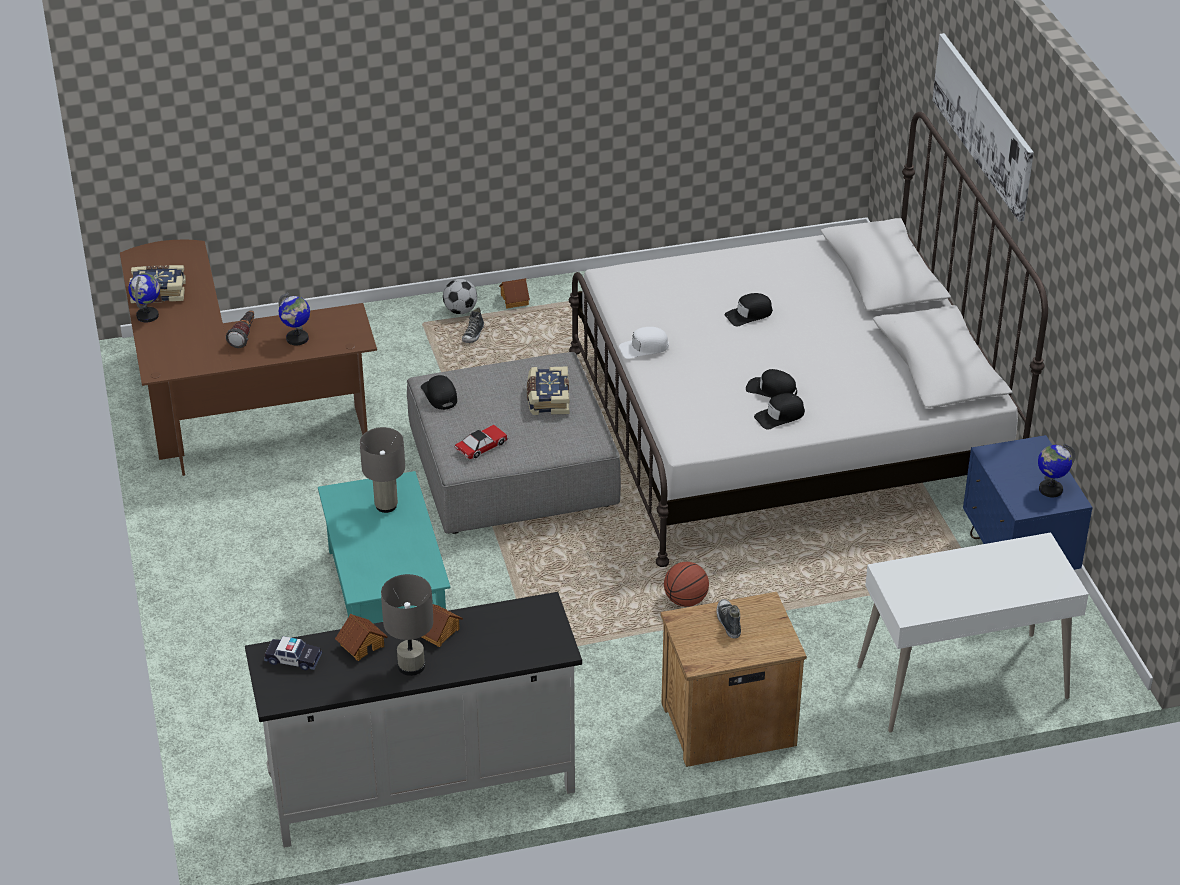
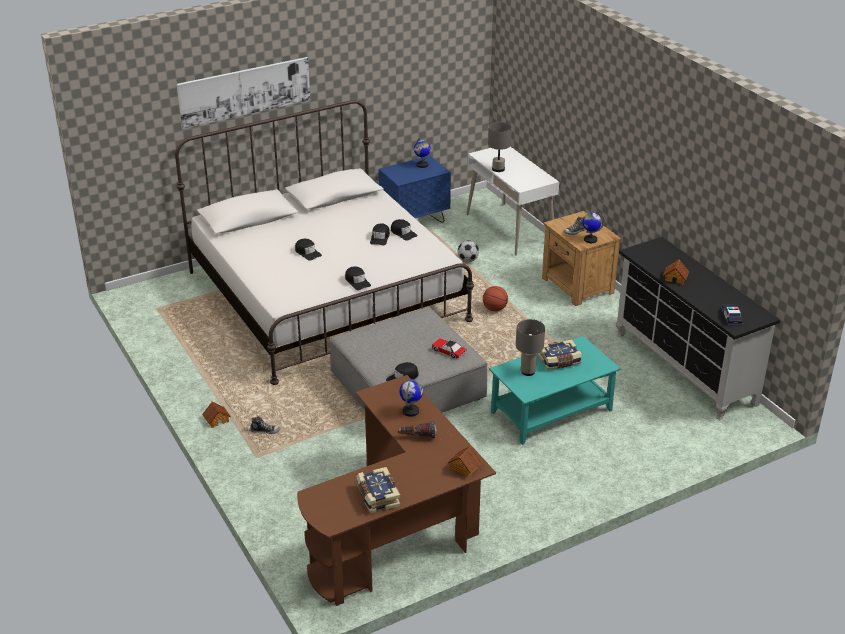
camera: 105 degrees left, 5 degrees down
globe [128,273,160,323] -> globe moved to [583,212,605,243]
toy house [335,614,388,661] -> toy house moved to [448,446,482,477]
grey table lamp [381,574,433,676] -> grey table lamp moved to [488,122,512,172]
football [443,279,477,314] -> football moved to [458,240,479,262]
book [527,366,570,415] -> book moved to [538,339,582,370]
white cap [619,327,669,359] -> black cap [345,266,371,290]

